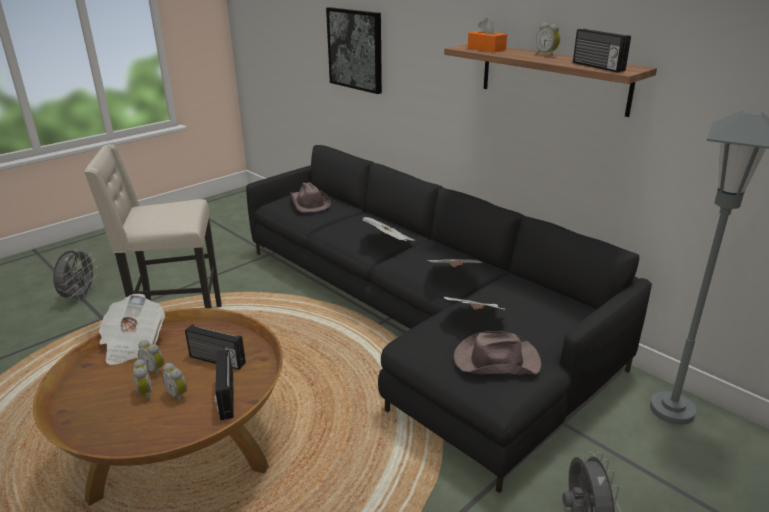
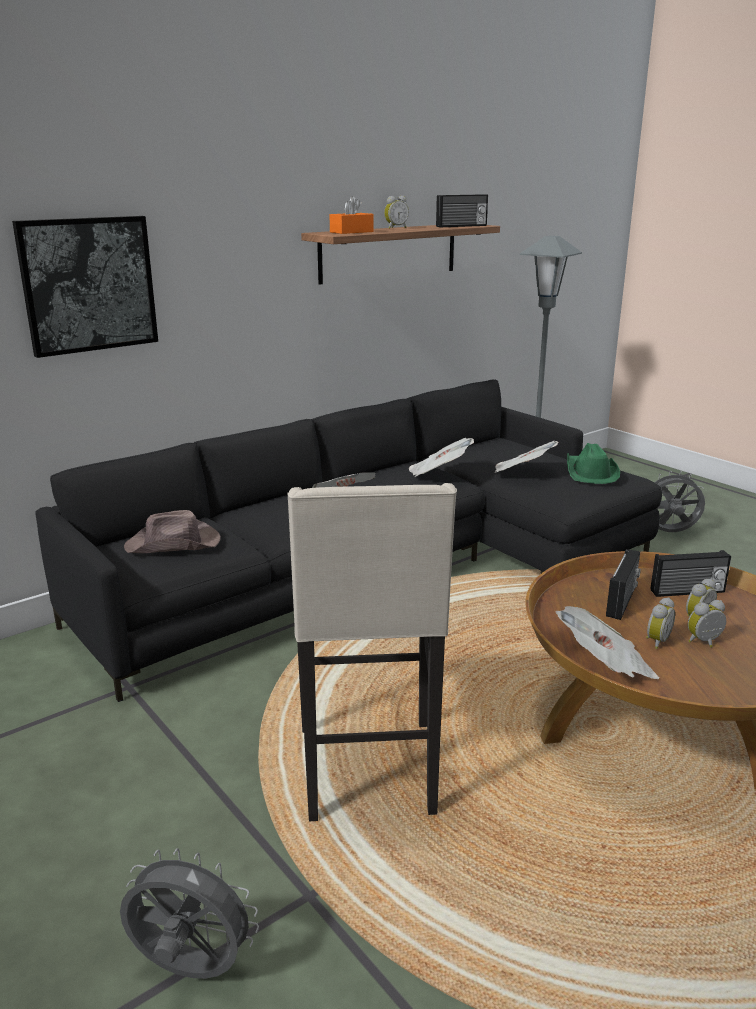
camera: 85 degrees left, 5 degrees down
brown hat [454,331,541,375] -> green hat [567,443,620,484]

